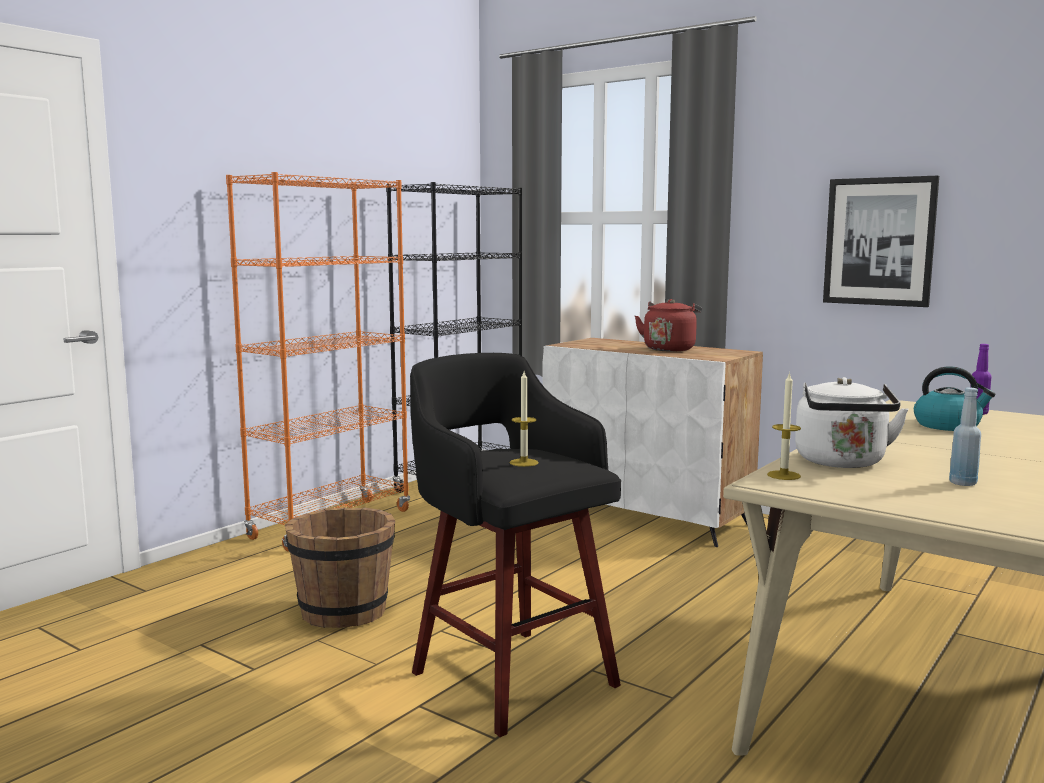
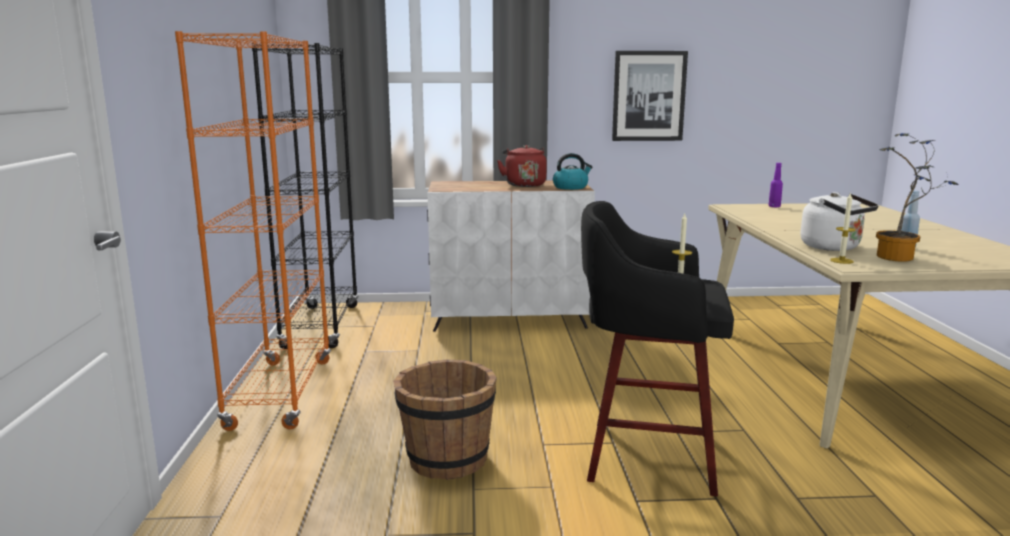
camera: 40 degrees left, 5 degrees up
kettle [914,366,996,431] -> kettle moved to [553,153,592,190]
none -> potted plant [876,133,959,262]

